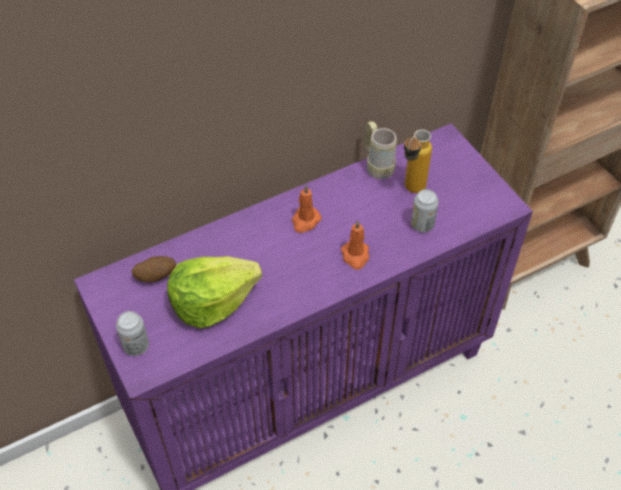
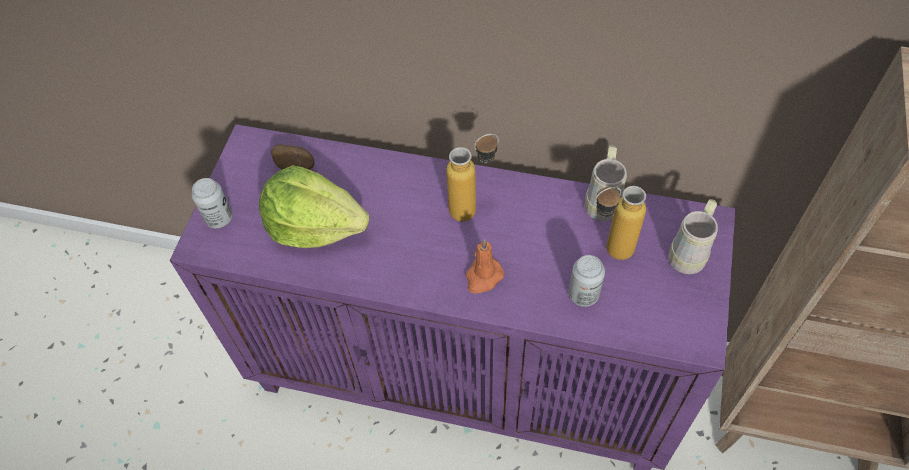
camera: 45 degrees right, 5 degrees up
orange candle [292,185,321,233] -> bottle [446,134,499,221]
none -> beige mug [668,199,718,274]

